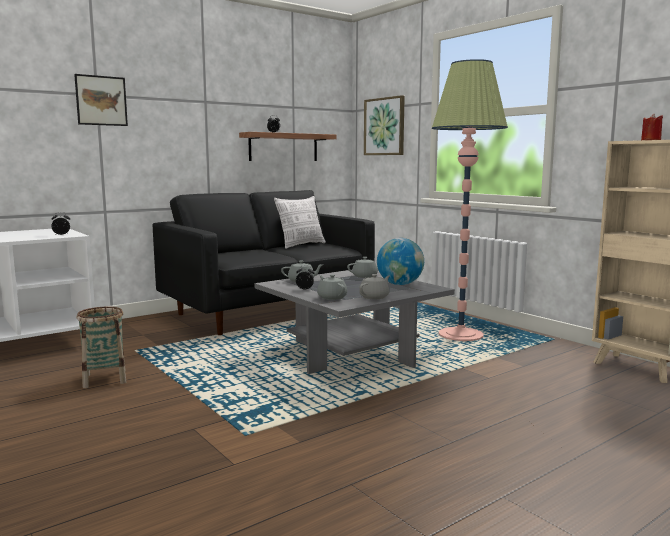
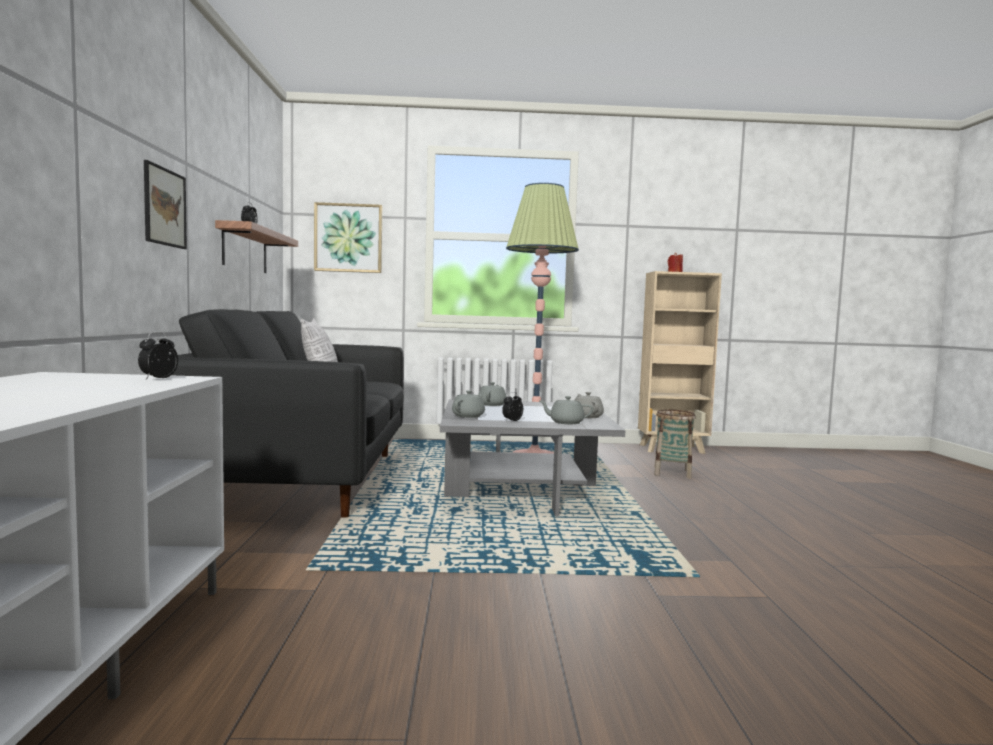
camera: 55 degrees left, 5 degrees down
picture [74,74,128,126] -> picture moved to [144,160,187,249]
basket [76,307,126,388] -> basket moved to [654,410,696,479]
globe [377,238,424,285] -> none

